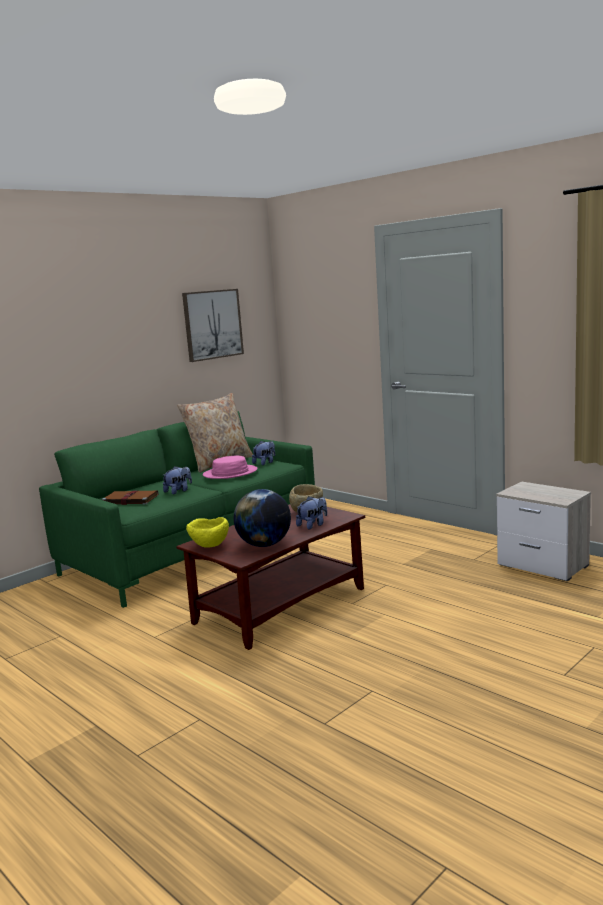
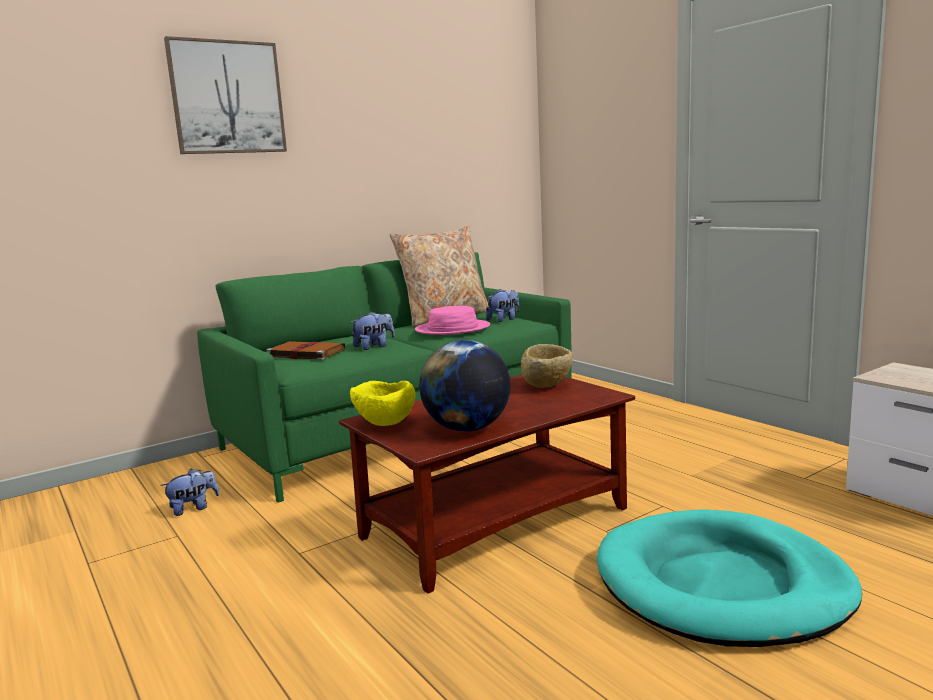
camera: 10 degrees right, 0 degrees up
picture [182,289,244,362] -> picture moved to [164,36,287,154]
plush toy [296,496,327,530] -> plush toy moved to [161,469,220,516]
none -> turquoise dog bed [596,509,862,647]

